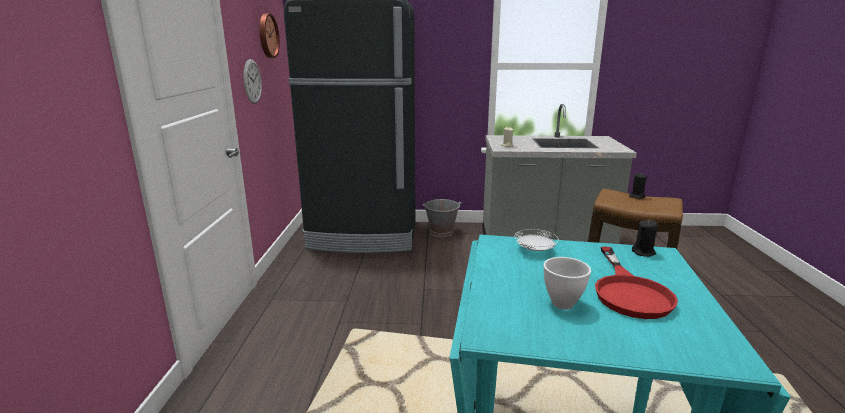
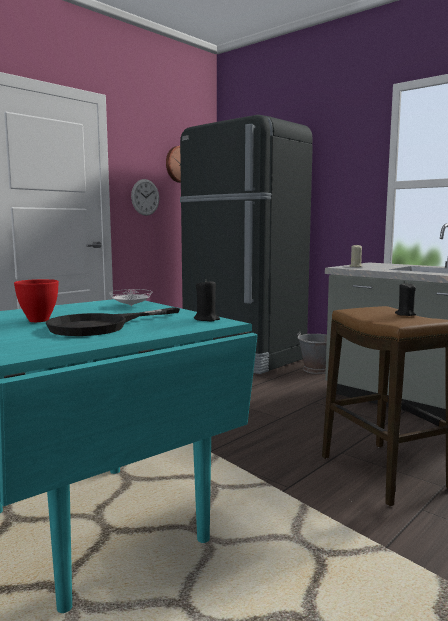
camera: 40 degrees right, 10 degrees down
white bowl [544,257,591,310] -> red bowl [14,279,59,322]
red frying pan [595,247,678,319] -> black frying pan [46,307,180,336]

